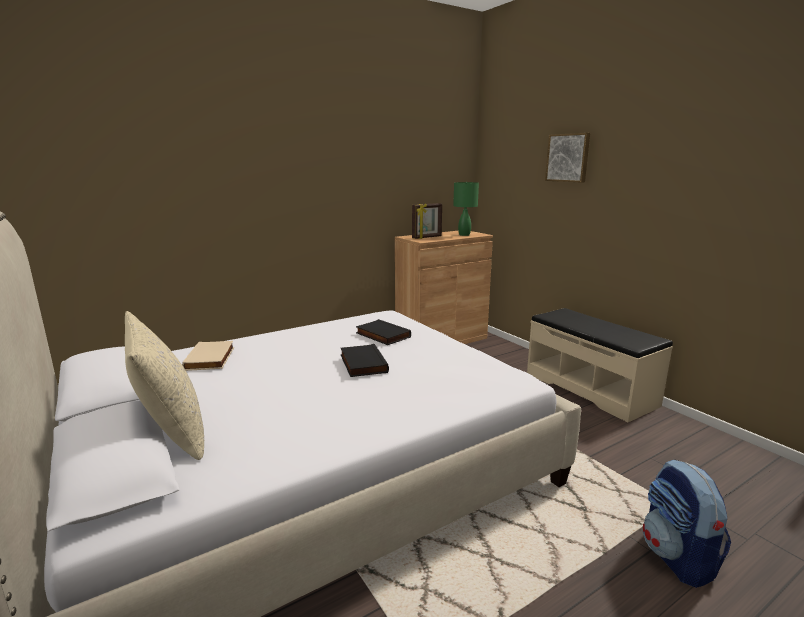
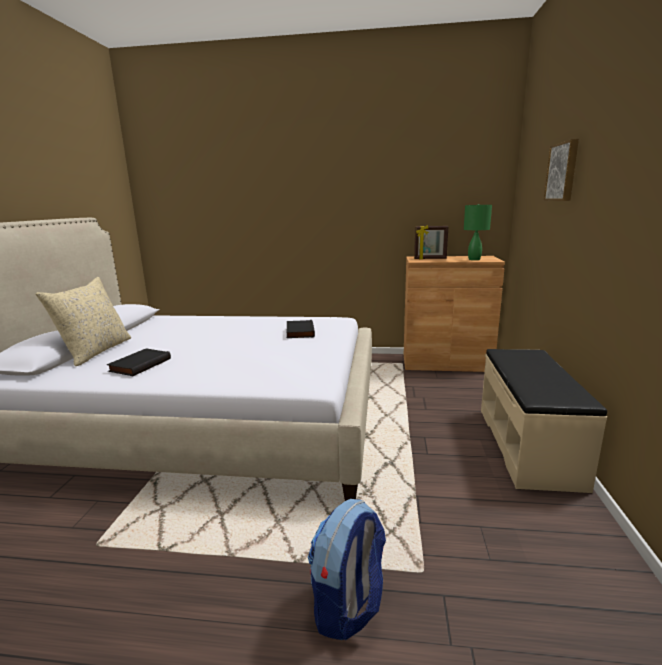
camera: 40 degrees right, 0 degrees up
beige book [182,341,234,371] -> none
black book [341,344,389,377] -> black book moved to [107,349,171,376]

